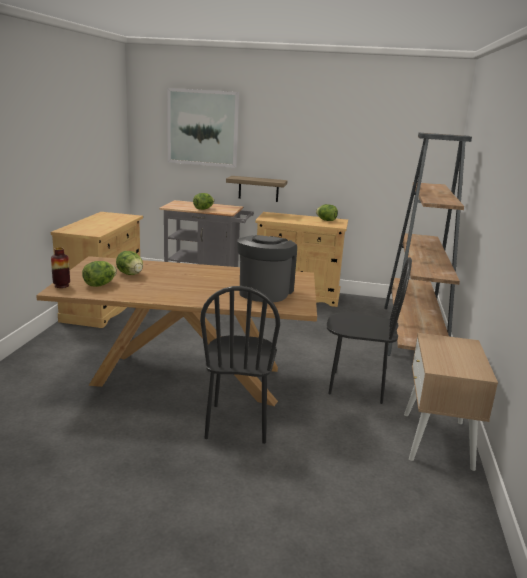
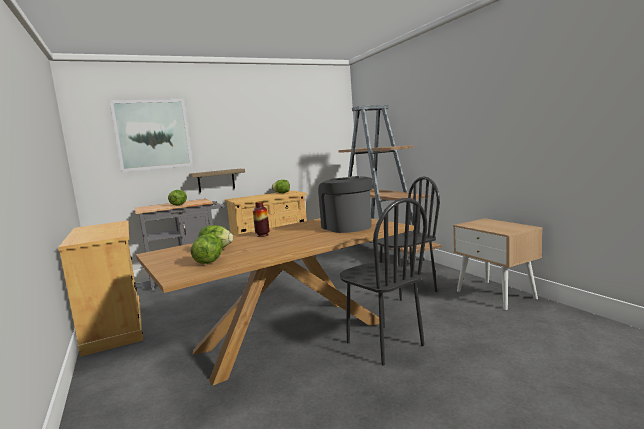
camera: 35 degrees left, 10 degrees down
vase [51,247,70,288] -> vase moved to [253,201,269,237]

